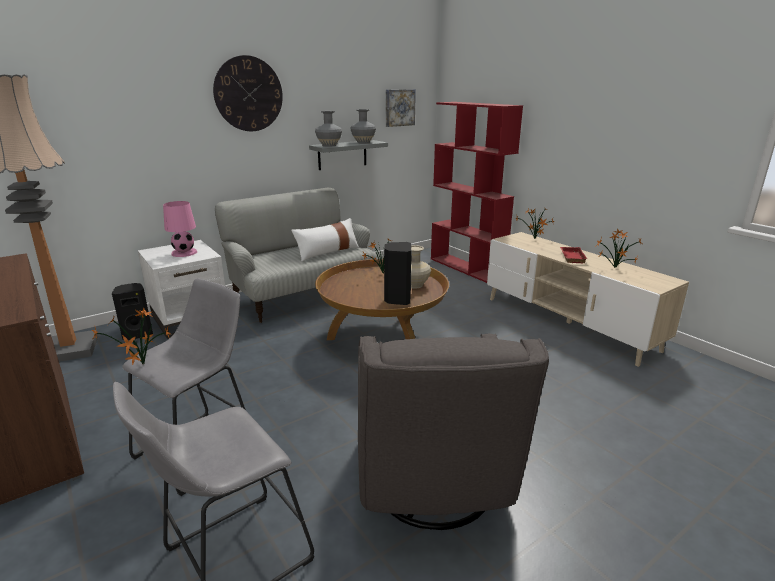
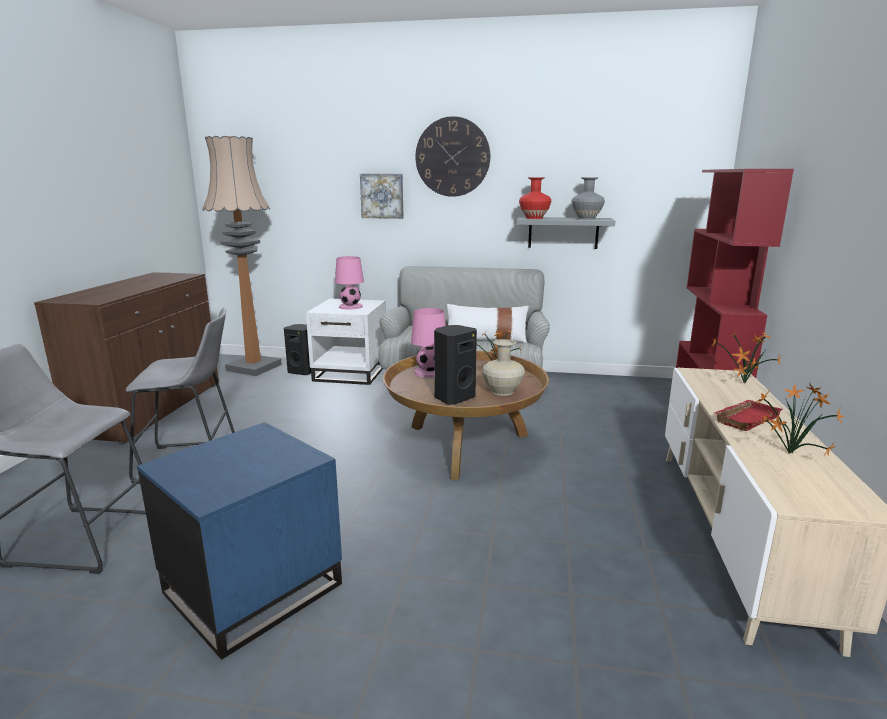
camera: 45 degrees right, 5 degrees down
potted plant [92,307,171,365] -> none
grey vase [315,111,342,147] -> red vase [519,177,551,219]
grey armchair [358,334,549,530] -> blue side table [137,422,342,660]
picture [386,89,416,127] -> picture moved to [360,174,404,219]
none -> pink table lamp [411,308,446,378]

